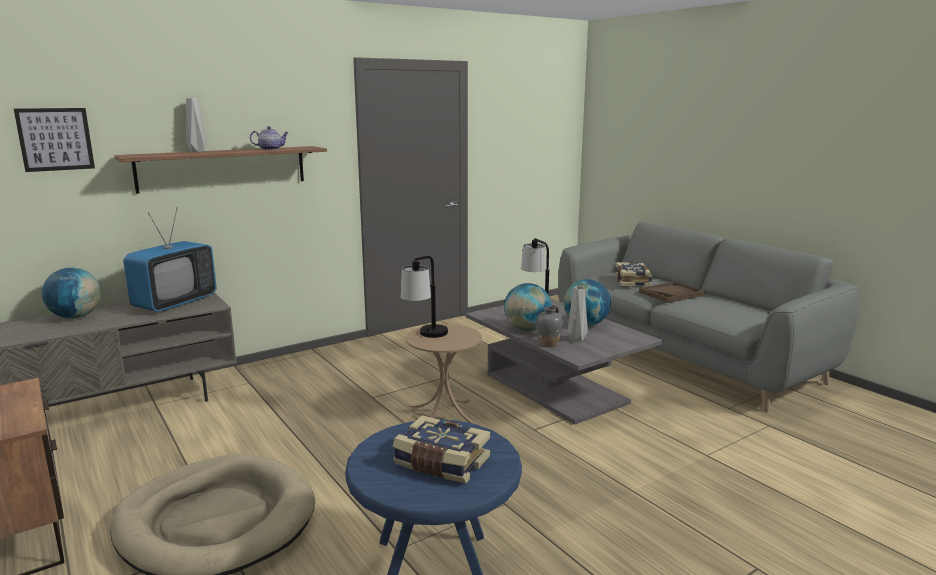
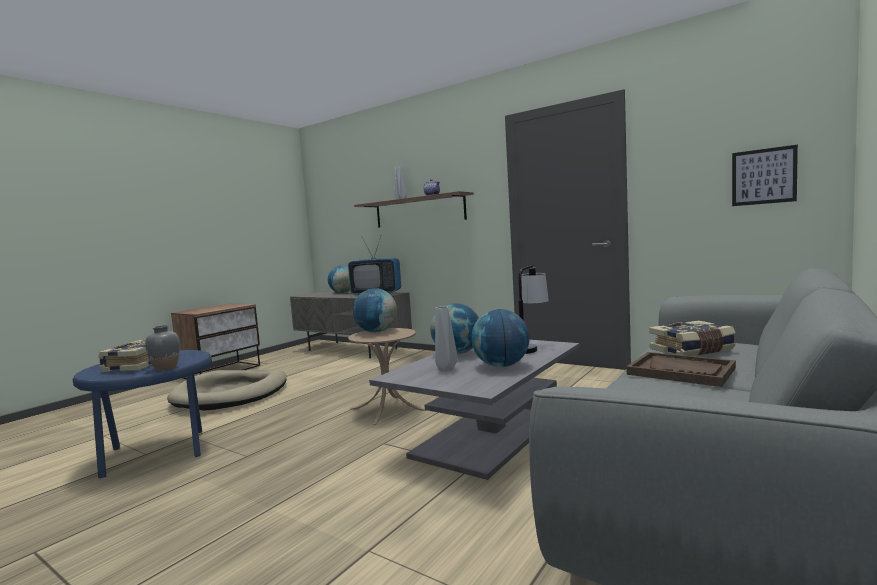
camera: 70 degrees right, 10 degrees down
picture [14,108,95,172] -> picture moved to [732,145,798,206]
table lamp [400,256,448,338] -> globe [353,288,397,332]
grey vase [536,306,563,347] -> grey vase moved to [145,325,180,371]

